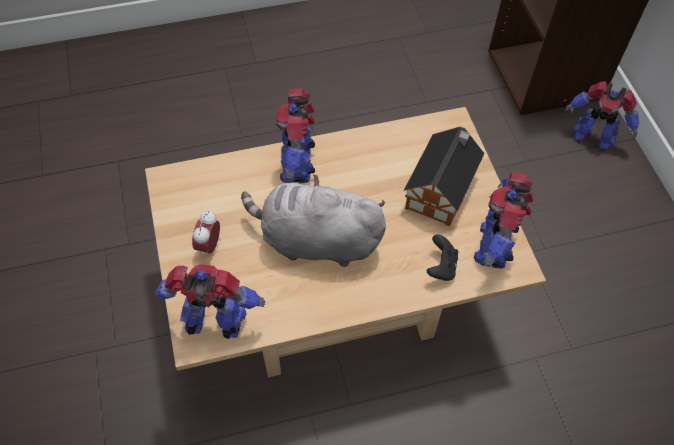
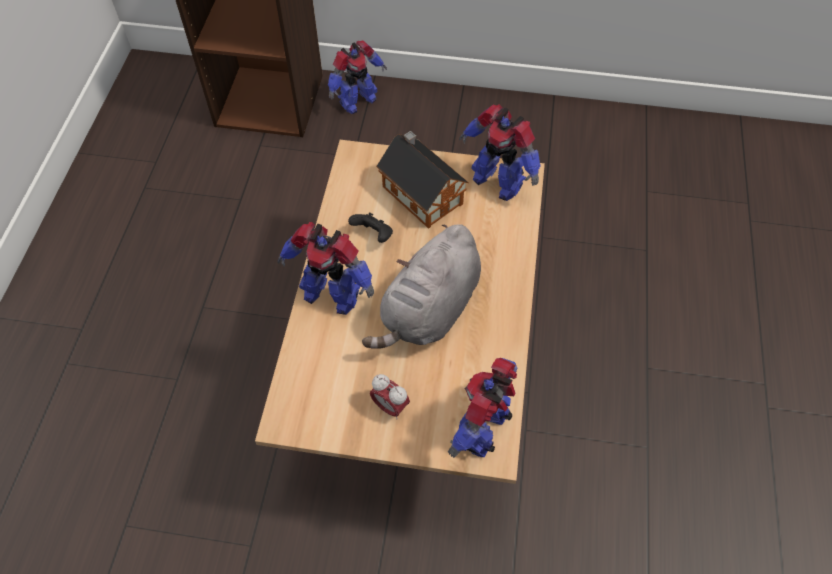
camera: 65 degrees left, 0 degrees up
black game controller [427,234,458,281] -> black game controller moved to [348,213,393,243]

